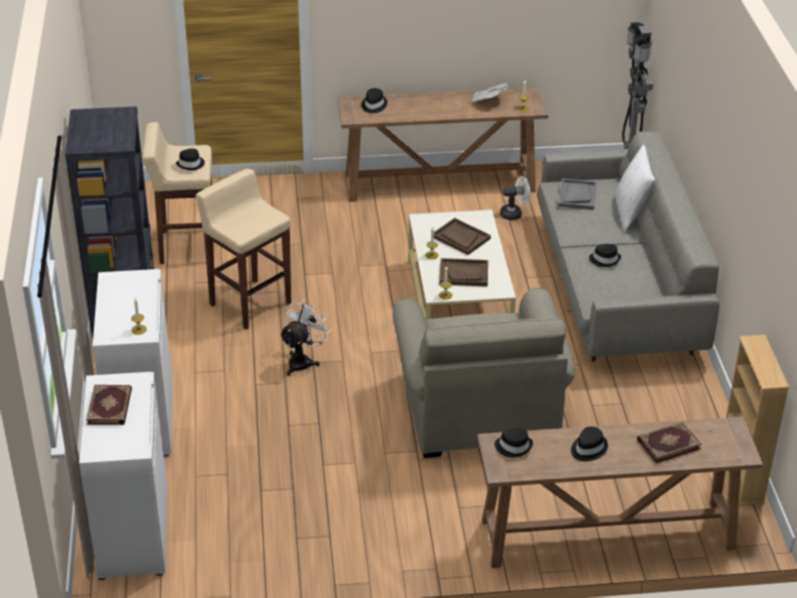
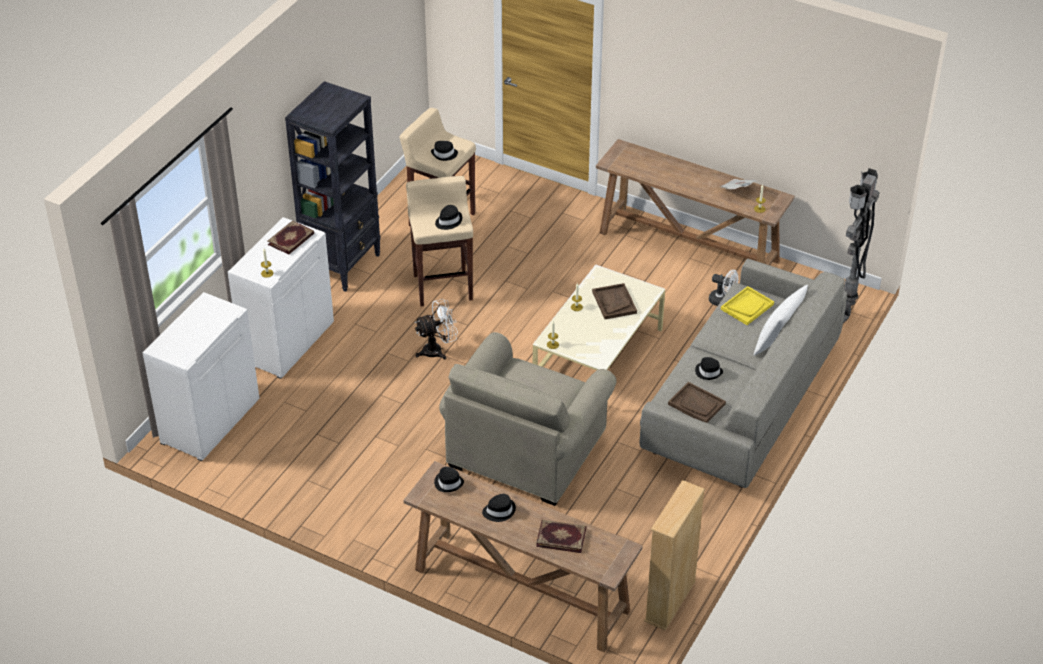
camera: 35 degrees right, 5 degrees up
book [86,385,132,425] -> book moved to [267,220,314,255]
black hat [361,88,387,113] -> black hat moved to [435,205,462,230]
brown tray [439,258,488,287] -> brown tray moved to [668,382,726,423]
grey tray [558,178,597,210] -> yellow tray [721,286,774,325]

